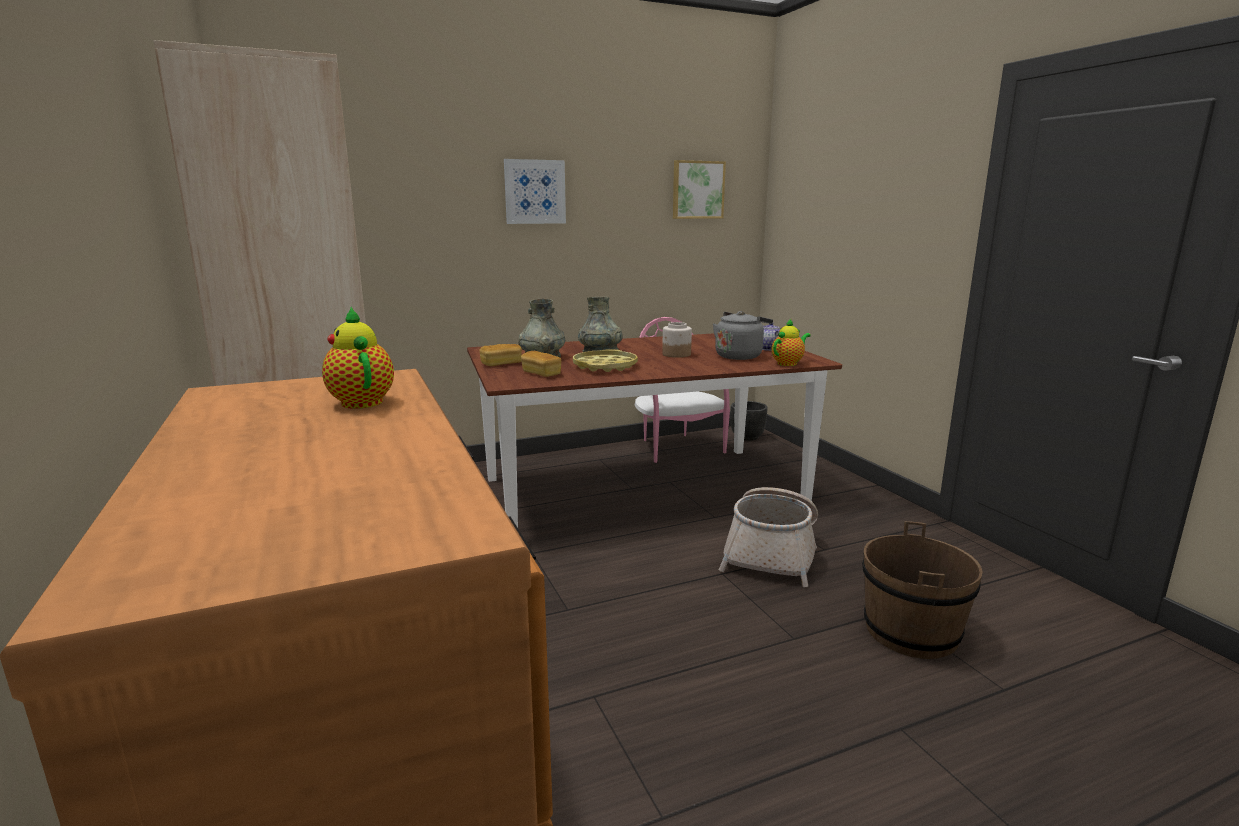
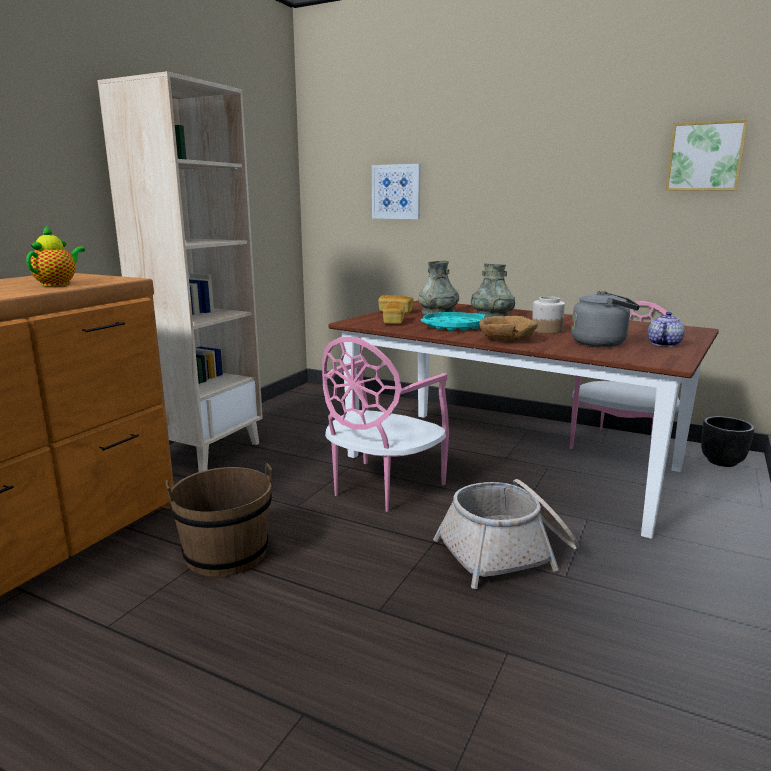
camera: 50 degrees right, 0 degrees up
picture [504,159,566,224] -> picture moved to [372,164,421,219]
yellow tray [573,349,638,372] -> turquoise tray [421,312,486,331]
teapot [772,319,811,366] -> none
brown bucket [862,521,983,659] -> brown bucket moved to [166,463,272,577]
none -> pink chair [322,337,449,512]
none -> brown bowl [479,316,538,341]

